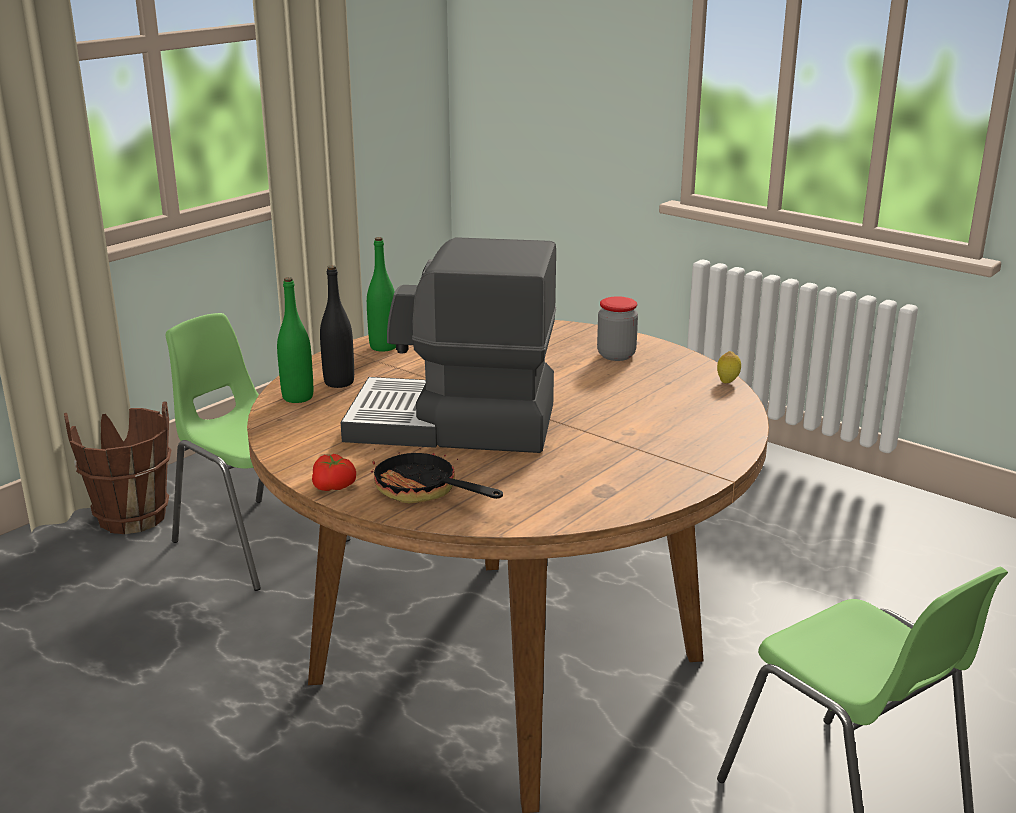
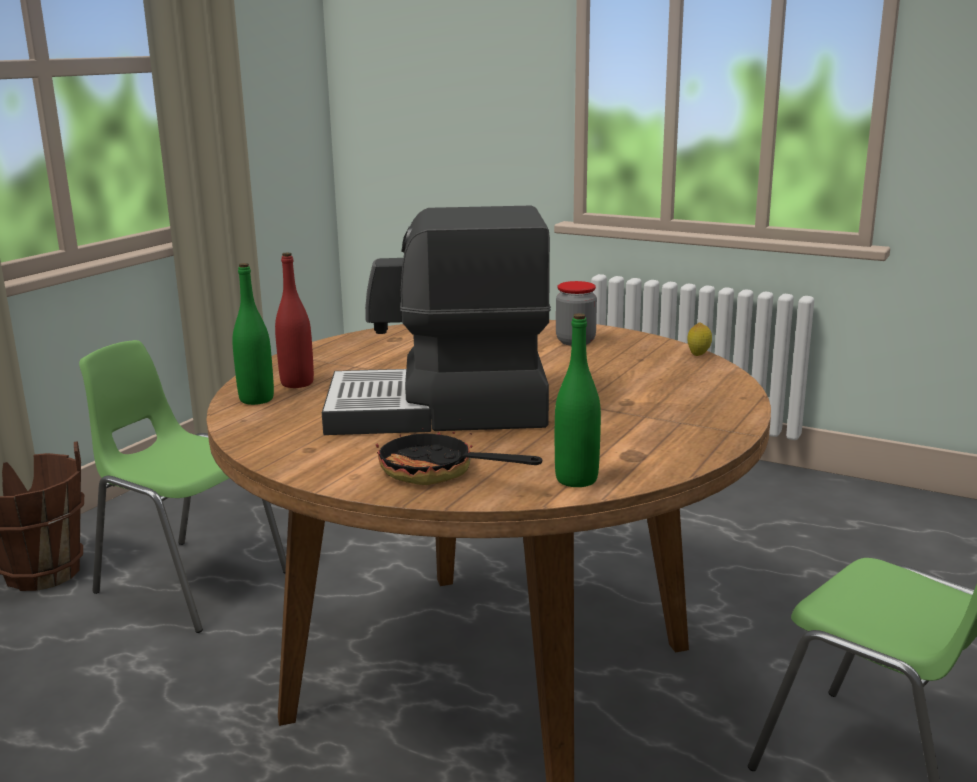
camera: 10 degrees left, 5 degrees down
tomato [312,454,356,491] -> none
black bottle [320,265,354,388] -> red bottle [275,252,314,388]
green bottle [367,237,396,352] -> green bottle moved to [555,313,601,487]

